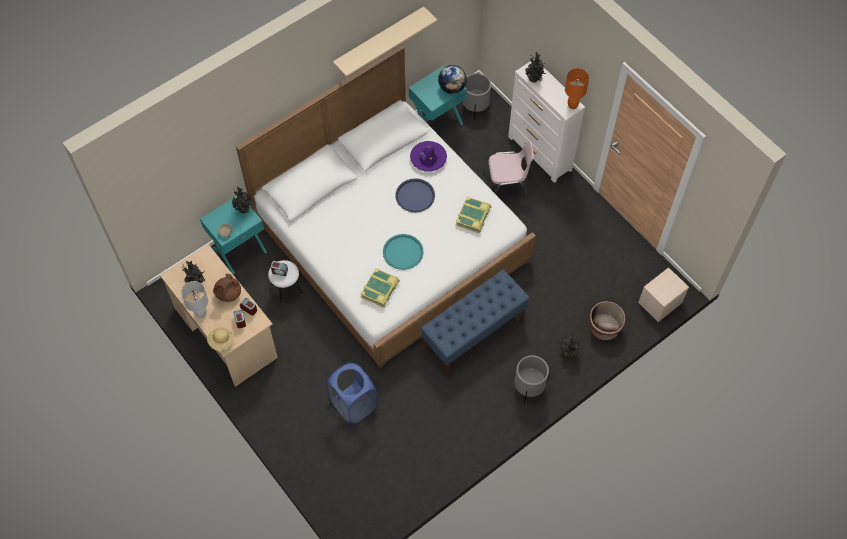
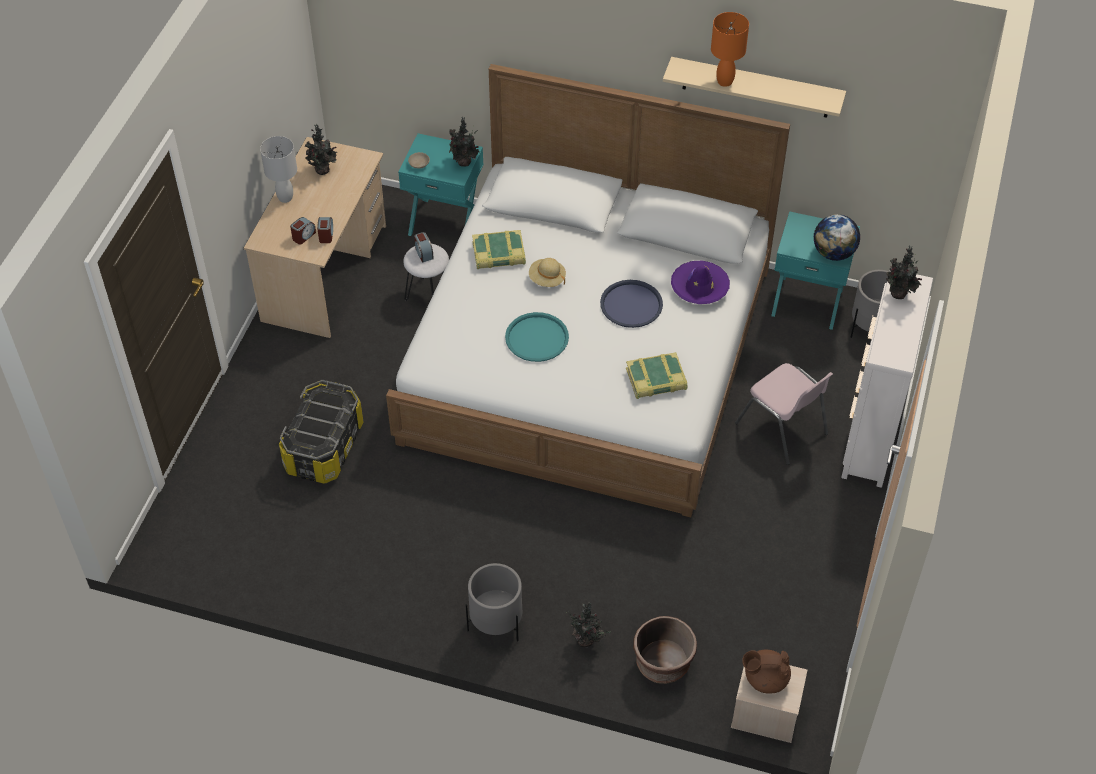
camera: 55 degrees right, 10 degrees down
beige hat [207,327,234,350] -> beige hat moved to [529,258,566,287]
brown teapot [213,274,241,302] -> brown teapot moved to [742,650,791,694]
blue laundry basket [326,362,378,424] -> storage box [279,380,363,484]
book [360,268,400,307] -> book moved to [472,230,526,269]
blue bench [421,270,530,374] -> none
orange table lamp [565,68,589,109] -> orange table lamp moved to [711,12,749,87]

